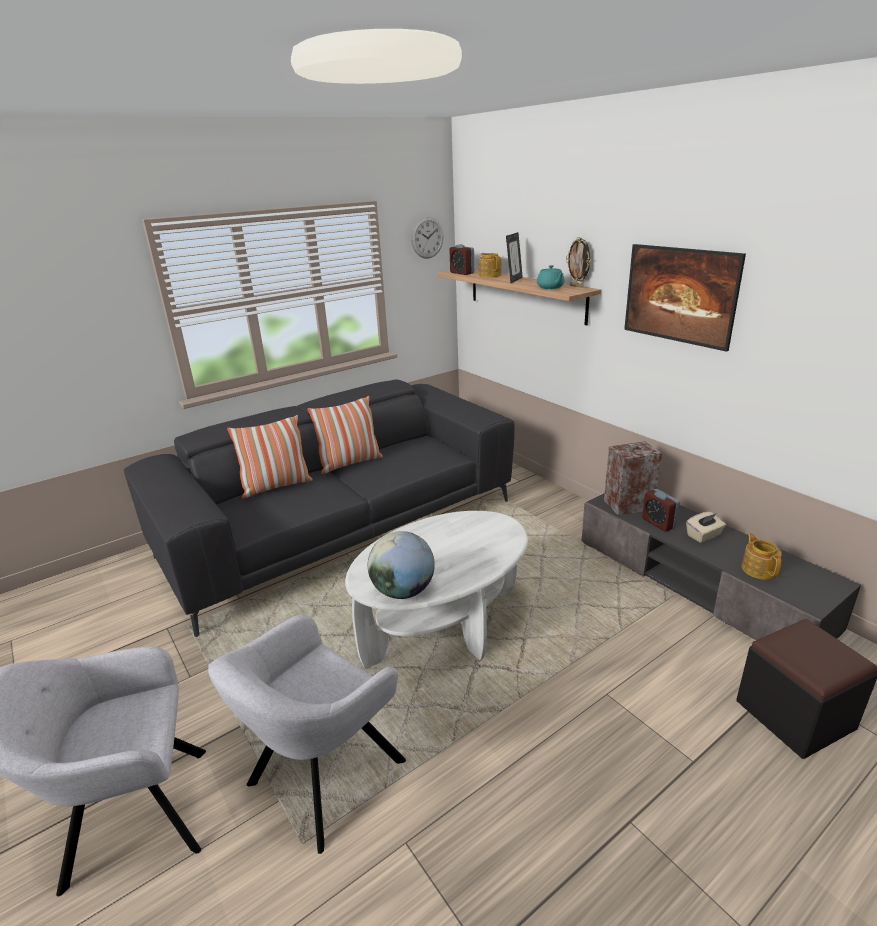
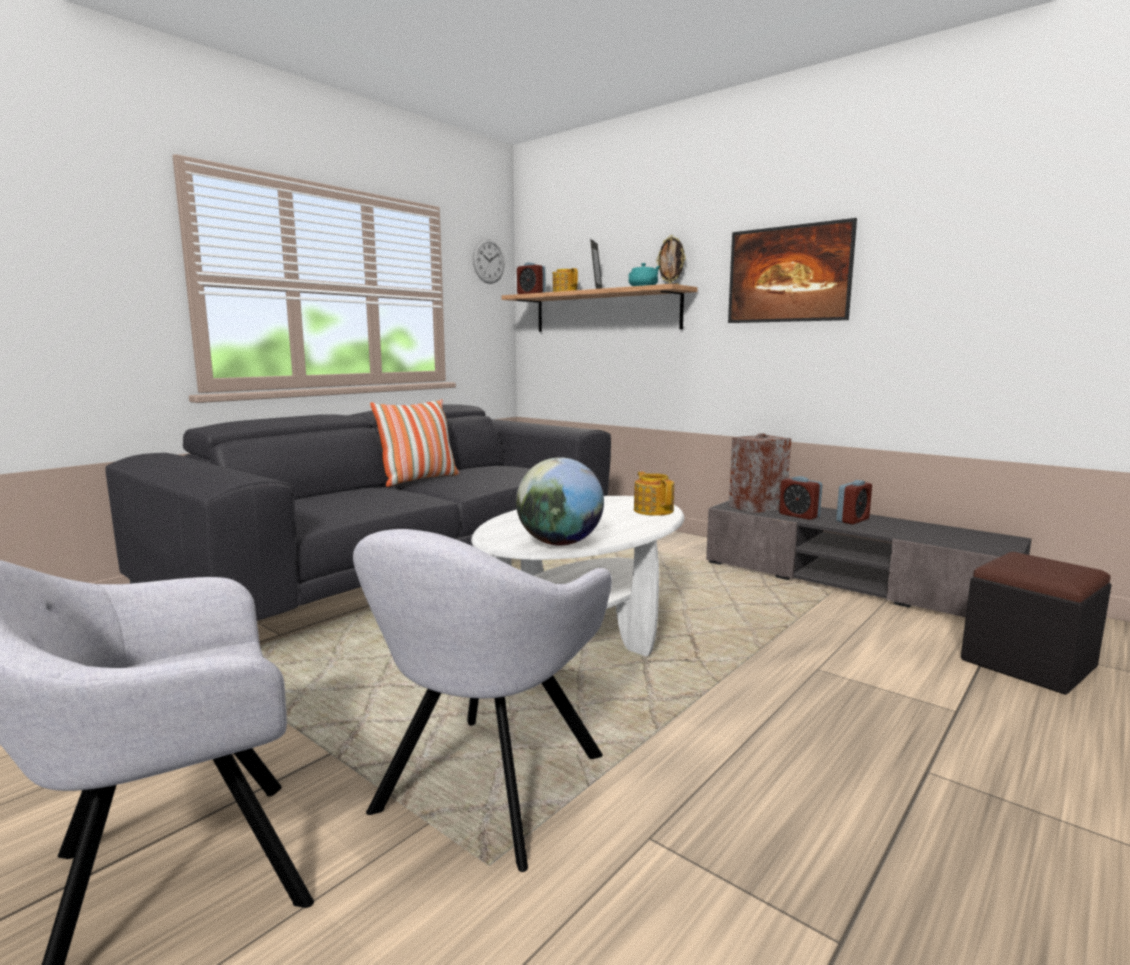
camera: 15 degrees left, 15 degrees down
pillow [227,415,313,499] -> none
beige tissue box [686,512,726,543] -> alarm clock [836,480,872,524]
teapot [742,533,782,580] -> teapot moved to [634,471,674,516]

